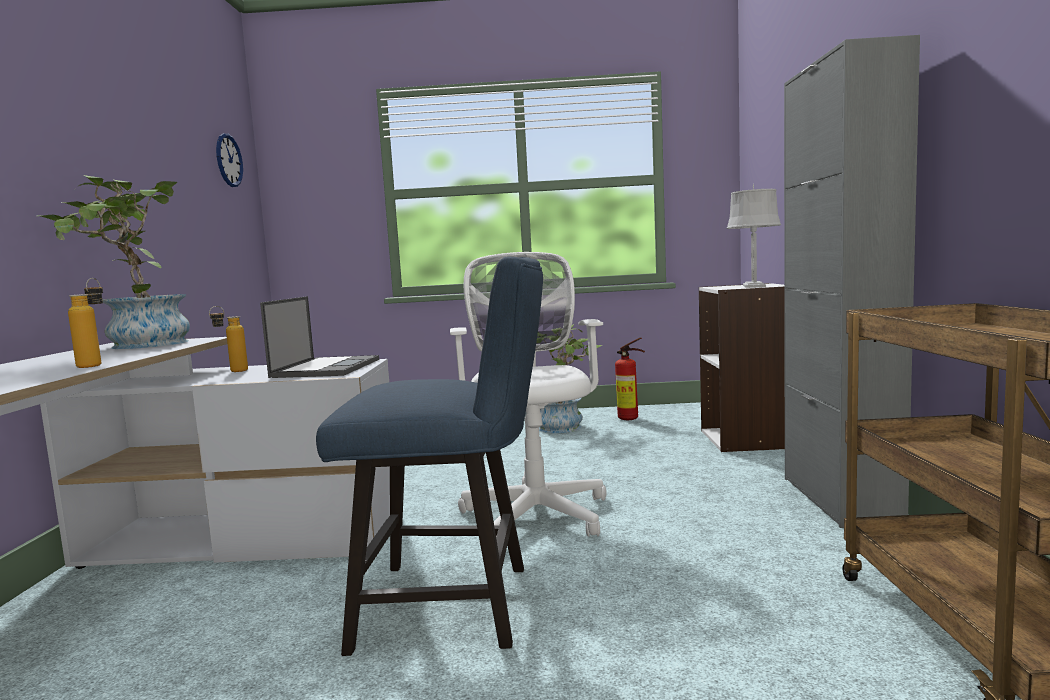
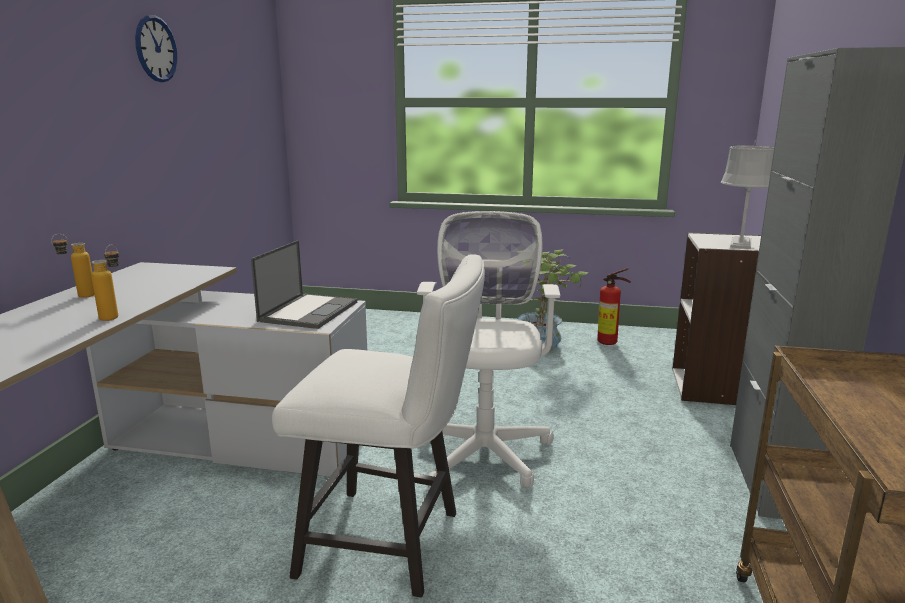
camera: 10 degrees right, 10 degrees up
potted plant [39,175,190,349] -> none
bottle [209,306,248,372] -> bottle moved to [51,234,94,298]
wall clock [216,133,243,187] -> wall clock moved to [135,15,178,82]
blue chair [316,257,543,656] -> white chair [272,254,485,597]

